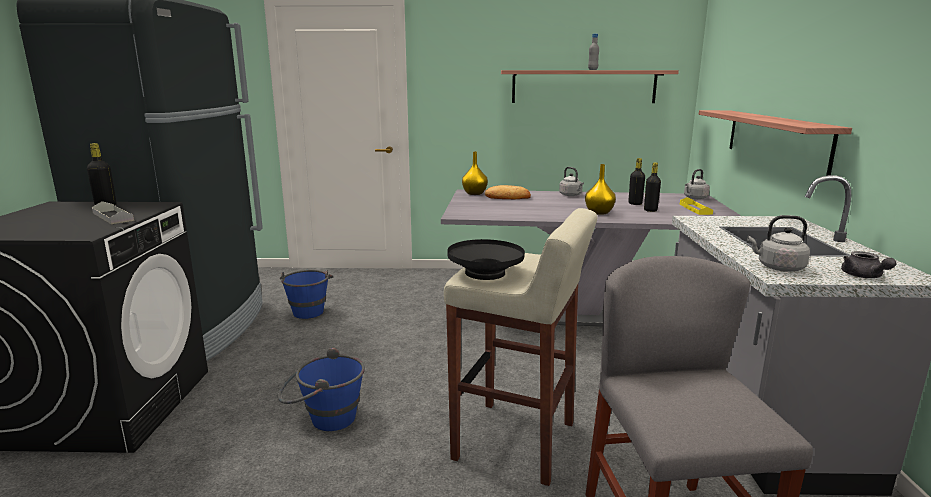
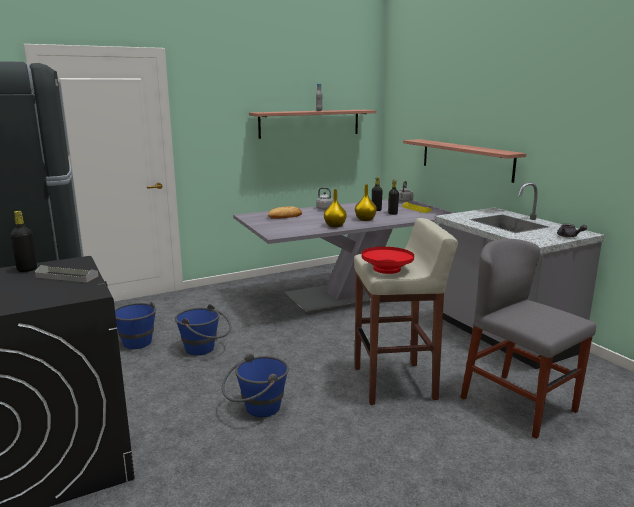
camera: 30 degrees left, 0 degrees up
black bowl [447,239,525,280] -> red bowl [362,247,414,274]
yellow vase [462,152,488,195] -> yellow vase moved to [324,189,347,228]
grey kettle [747,215,810,272] -> none
none -> blue bucket [175,304,231,355]

